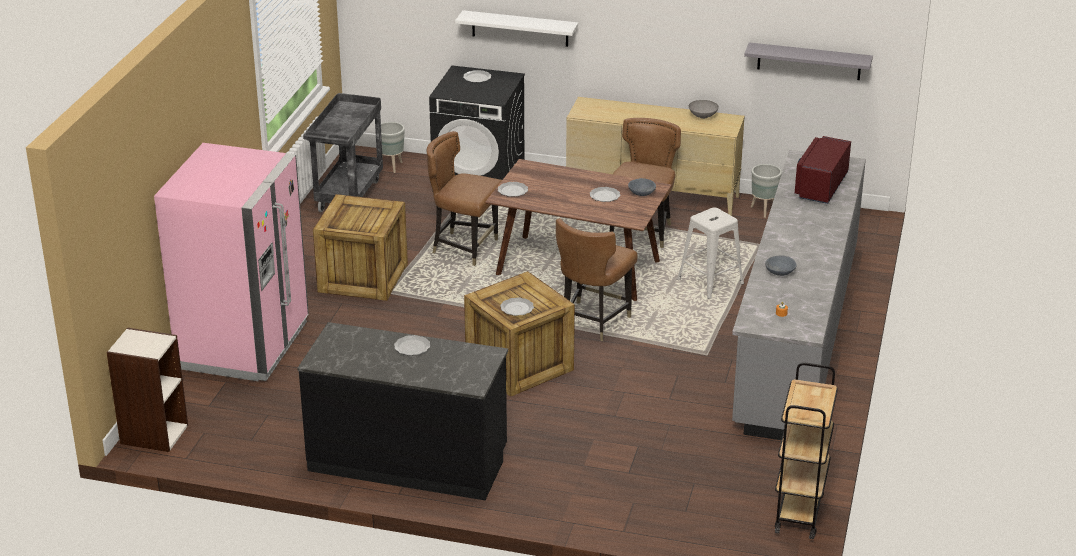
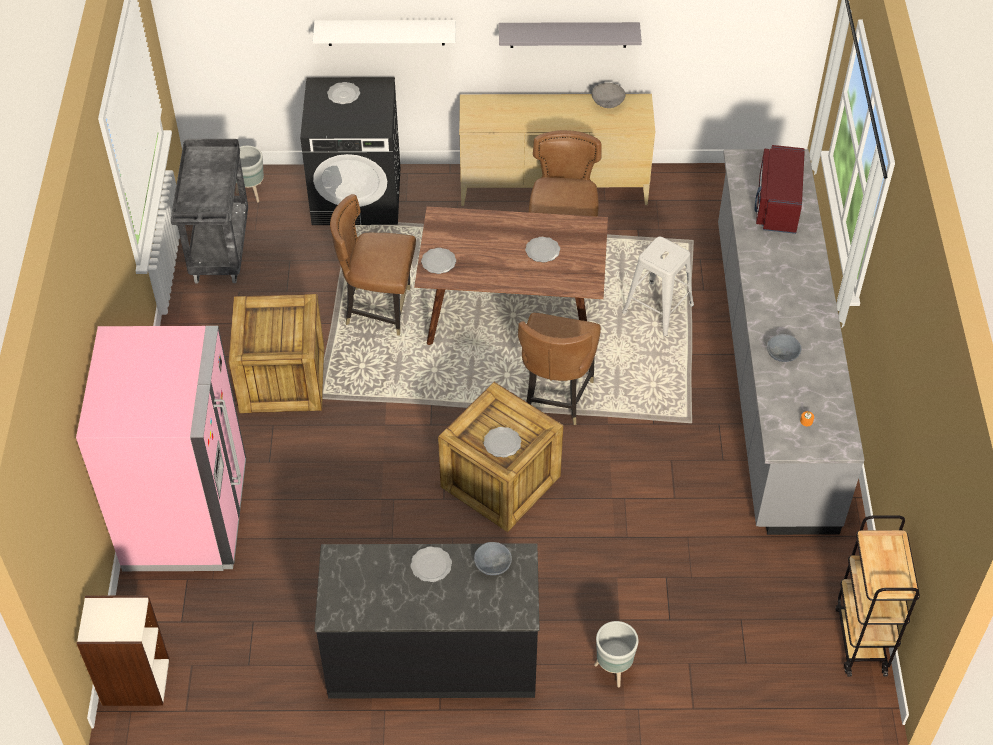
camera: 15 degrees left, 20 degrees up
grey bowl [628,178,656,196] -> grey bowl moved to [474,542,512,575]
grey shelf [744,42,873,80] -> grey shelf moved to [499,22,642,48]
grey planter [751,164,782,218] -> grey planter moved to [594,621,638,687]

